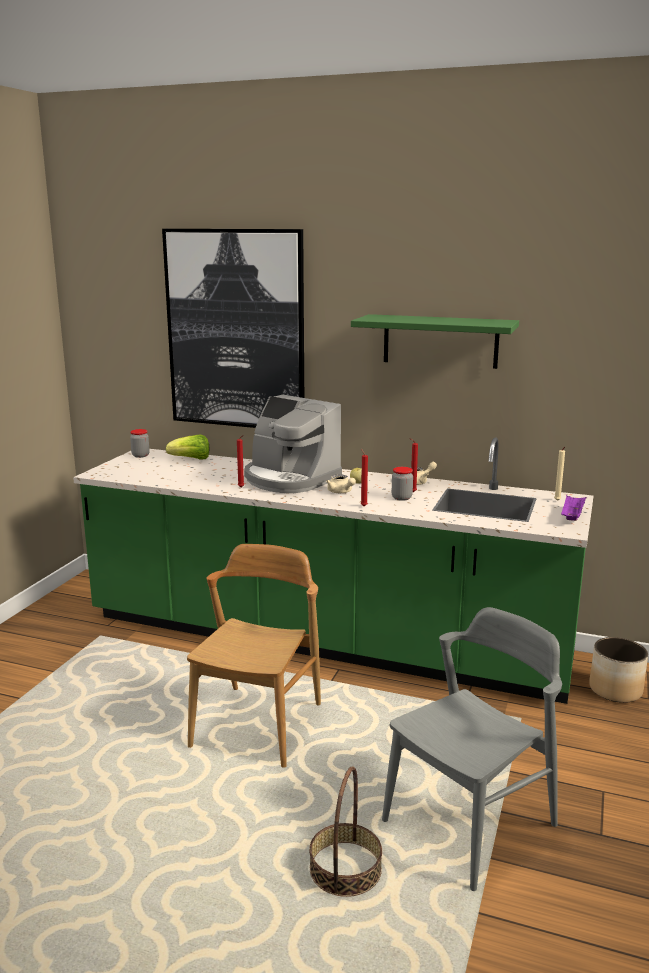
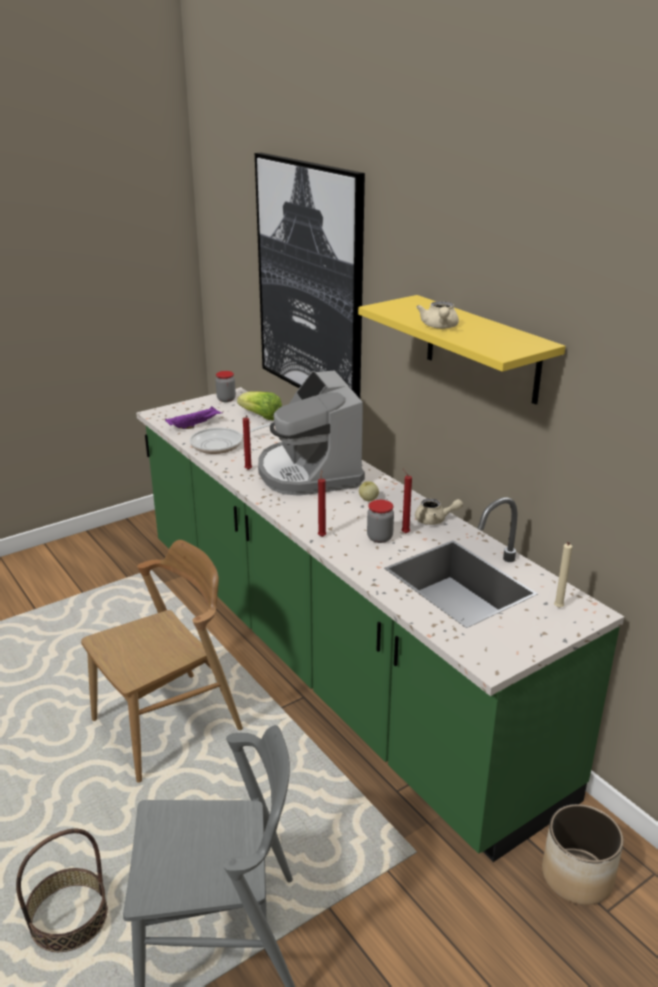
camera: 35 degrees right, 10 degrees up
beige teapot [326,474,356,493] -> beige teapot moved to [416,301,459,329]
green shelf [351,314,519,369] -> yellow shelf [358,295,566,405]
purple tray [561,495,586,521] -> purple tray moved to [165,406,223,429]
none -> frying pan [190,422,273,454]

